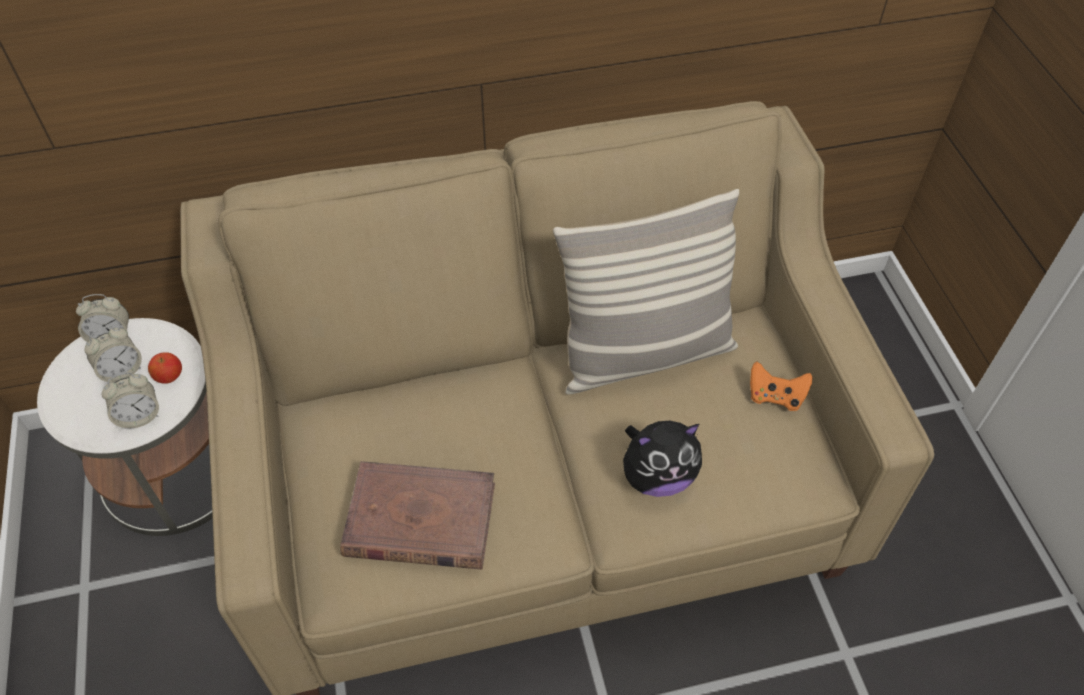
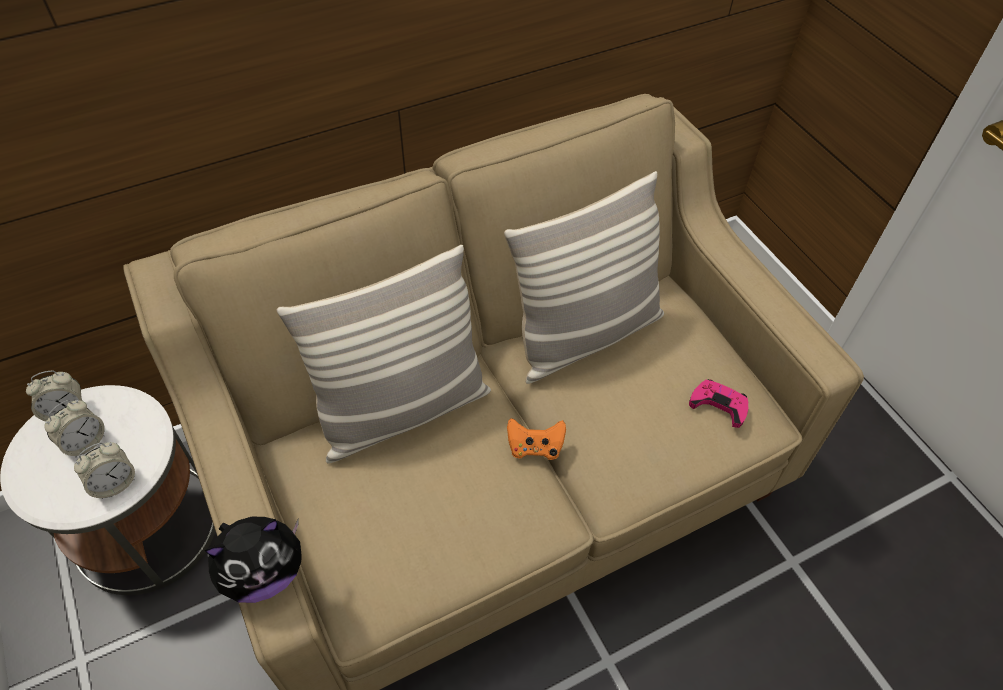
camera: 15 degrees left, 0 degrees up
apple [148,352,182,384] -> none
brown book [340,461,495,570] -> none
plush toy [623,421,702,497] -> plush toy moved to [205,517,302,603]
orange game controller [750,361,812,411] -> orange game controller moved to [507,418,566,460]
none -> pillow [276,245,491,463]
none -> pink game controller [689,379,748,428]

